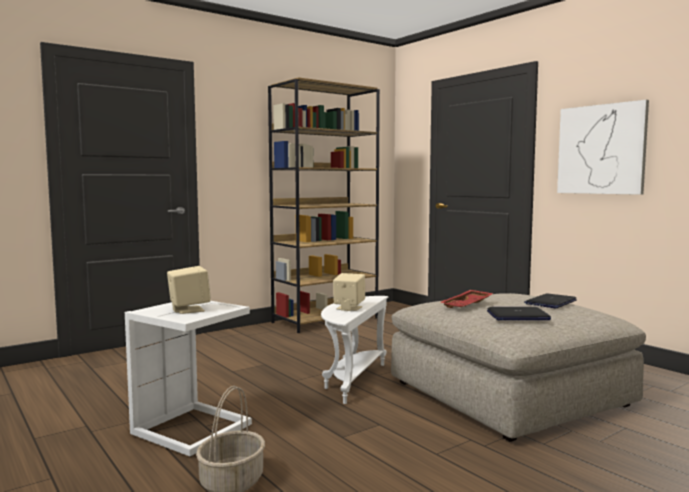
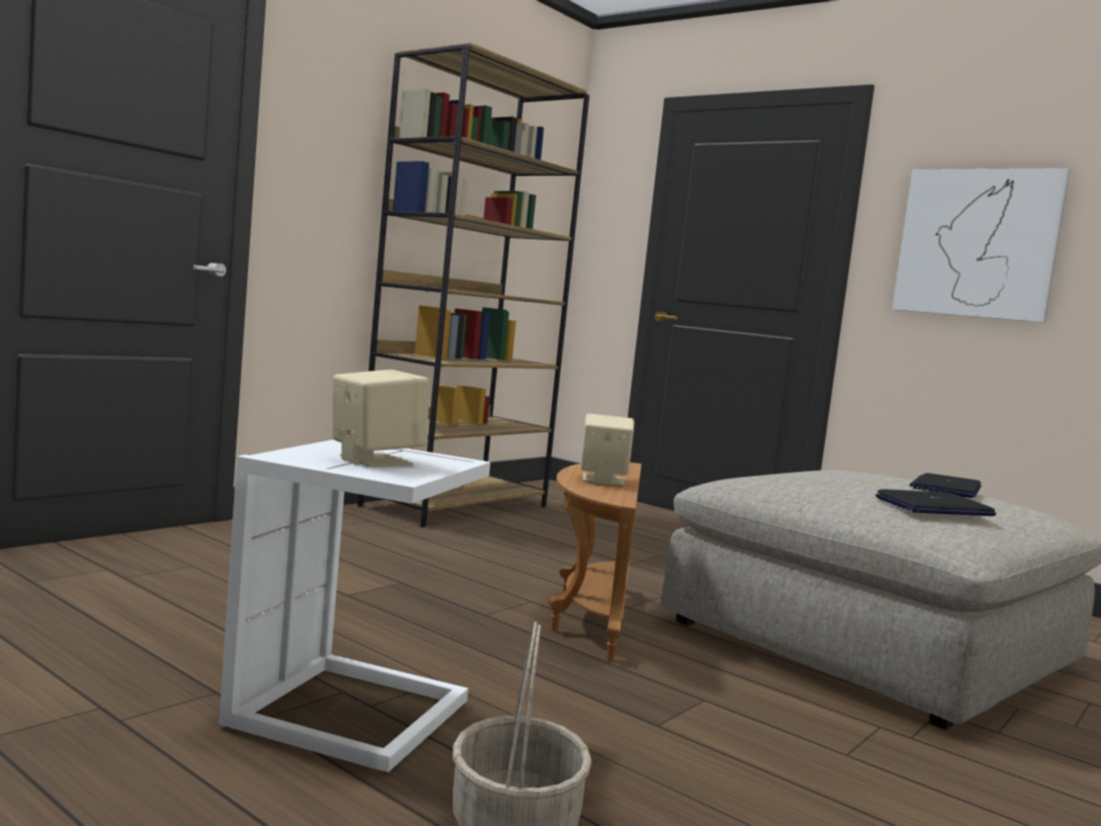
camera: 15 degrees left, 0 degrees up
white side table [321,296,389,404] -> brown side table [548,462,641,661]
red tray [440,290,494,308] -> none

